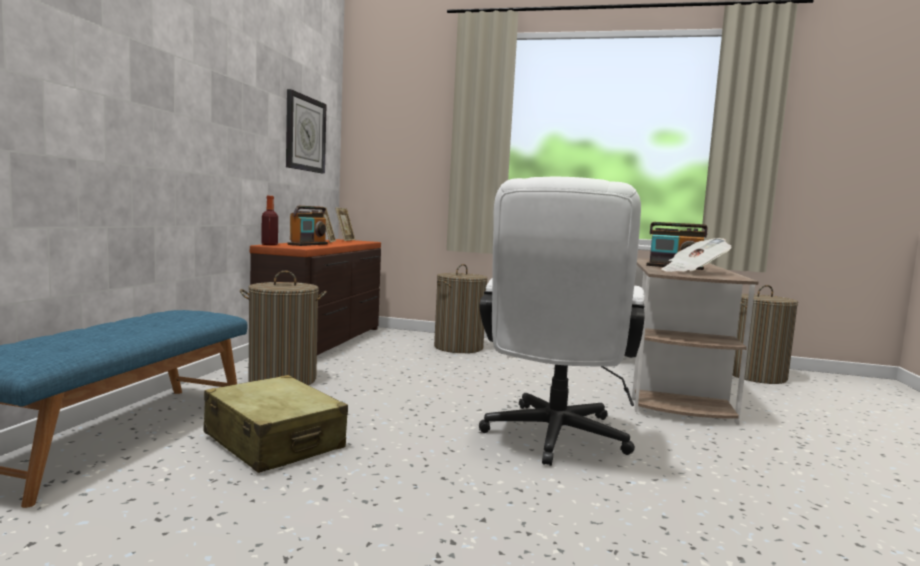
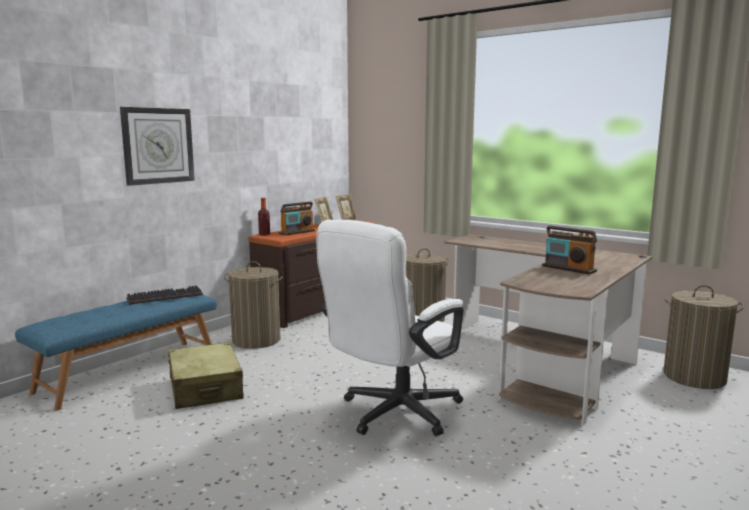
camera: 25 degrees right, 5 degrees up
wall clock [286,89,327,173] -> wall clock moved to [120,107,195,186]
newspaper [661,238,732,272] -> none
none -> keyboard [126,285,203,305]

